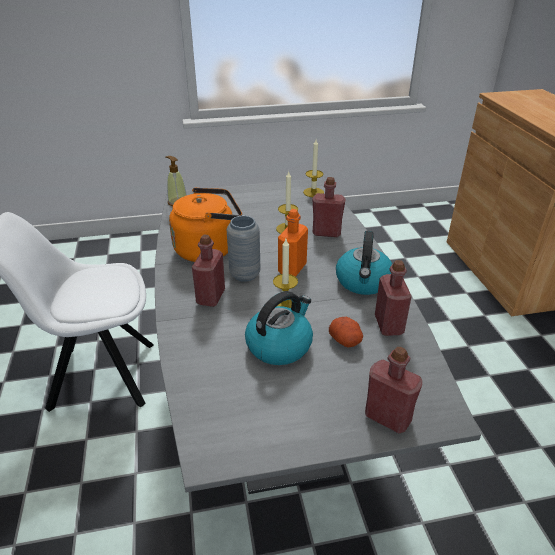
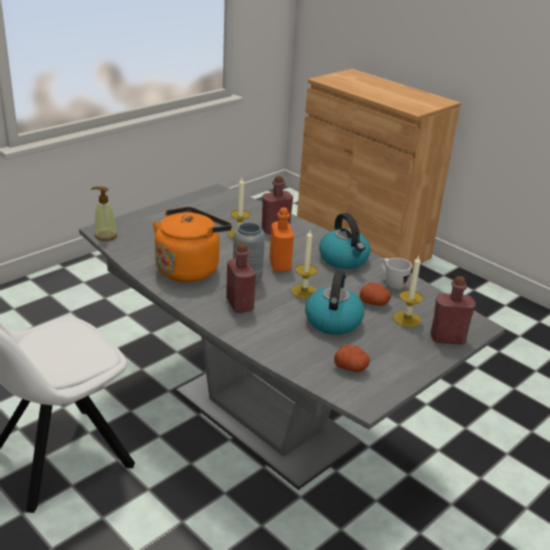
camera: 35 degrees left, 5 degrees down
candle [303,140,324,197] -> candle moved to [394,255,423,327]
red bottle [375,260,412,336] -> white mug [381,258,412,289]
none -> potato [334,345,370,372]

